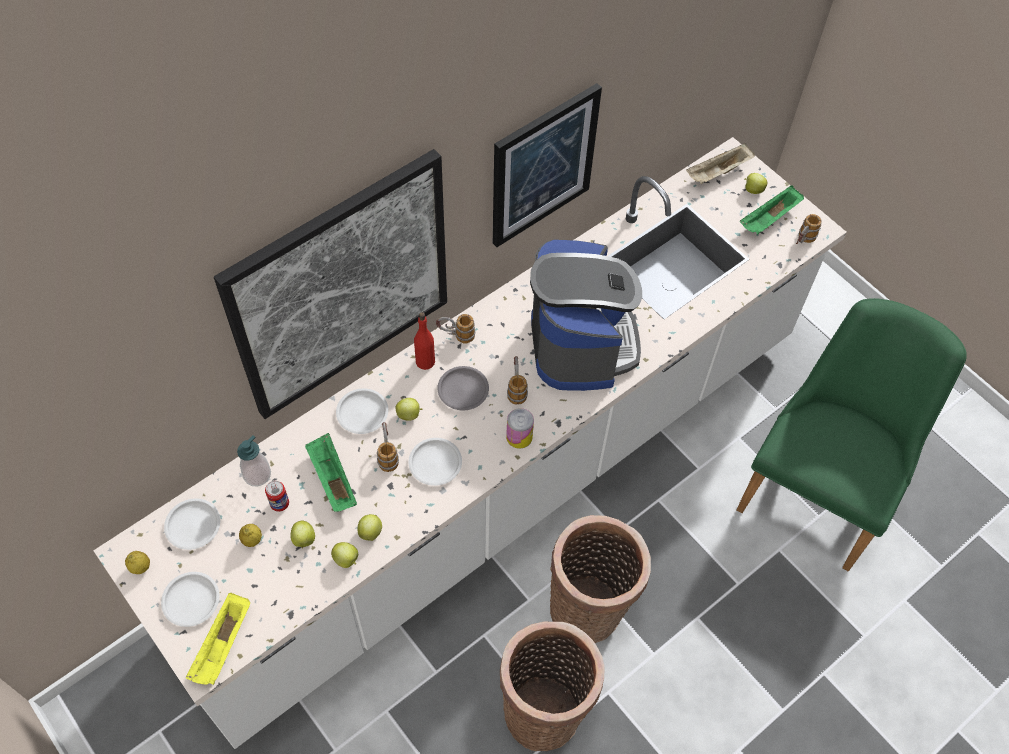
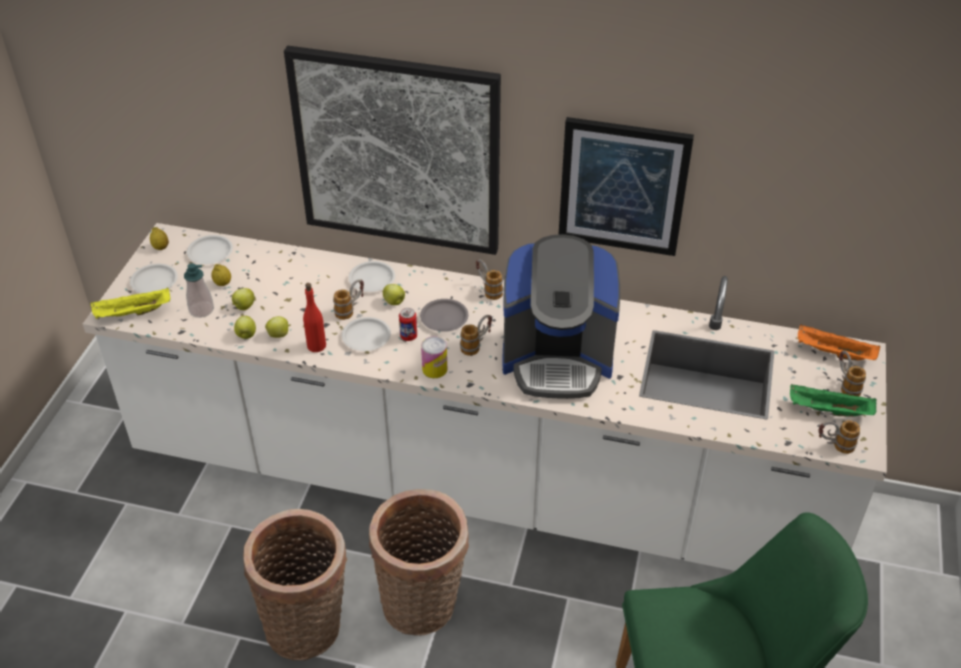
camera: 55 degrees right, 15 degrees down
soap dispenser [237,435,271,487] -> soap dispenser moved to [184,263,214,318]
can [265,481,289,512] -> can moved to [399,308,417,341]
green tray [305,433,357,512] -> none
red bottle [414,312,435,370] -> red bottle moved to [303,283,326,352]
coffee machine [530,240,642,391] -> coffee machine turned 45 degrees clockwise [502,234,620,399]
beige tray [686,143,755,184] -> orange tray [798,325,880,360]
apple [745,173,768,194] -> mug [839,350,866,396]

